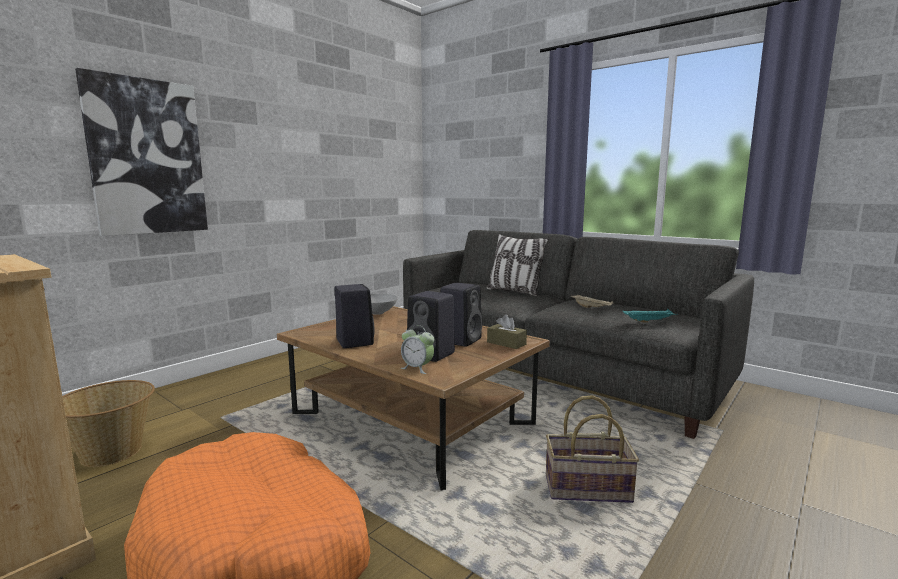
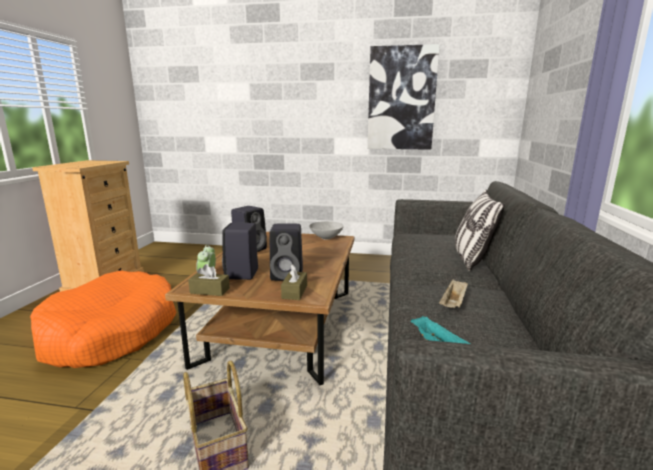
camera: 60 degrees right, 5 degrees up
basket [62,380,155,467] -> none
picture [75,68,208,236] -> picture moved to [367,44,440,150]
none -> brown tissue box [188,264,230,296]

